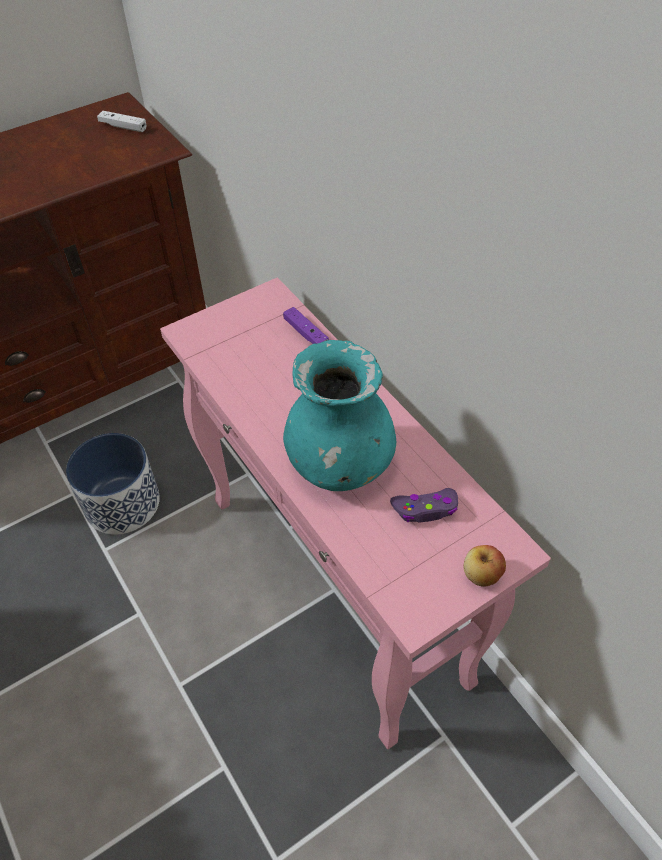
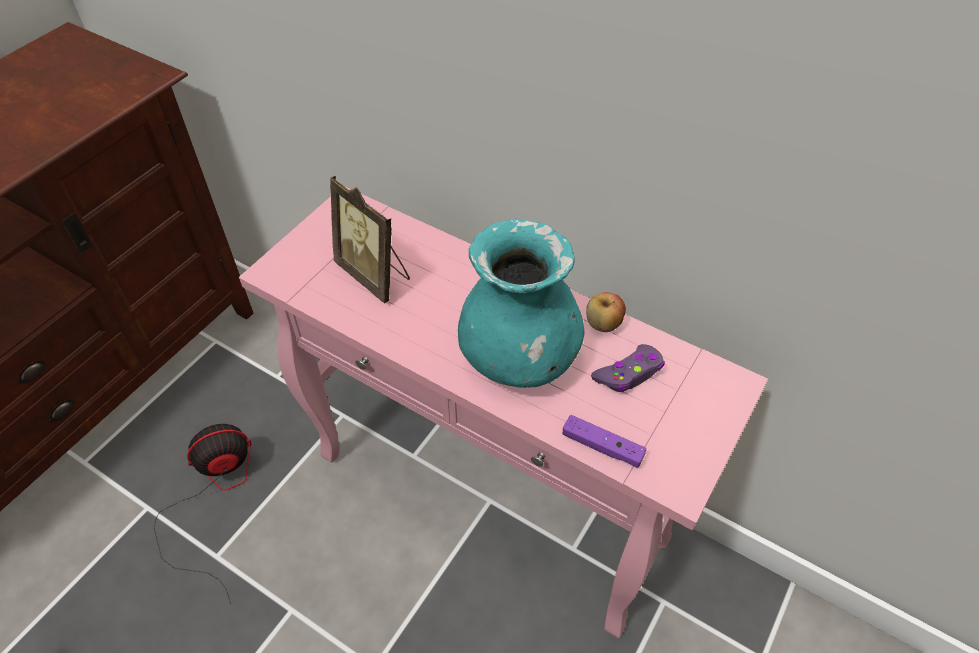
camera: 25 degrees left, 0 degrees up
planter [66,433,160,534] -> fan [154,424,251,604]
white game controller [97,111,146,132] -> none
purple game controller [283,307,329,344] -> purple game controller moved to [562,415,646,468]
apple [463,545,506,587] -> apple moved to [586,292,626,332]
none -> picture frame [330,176,410,303]

